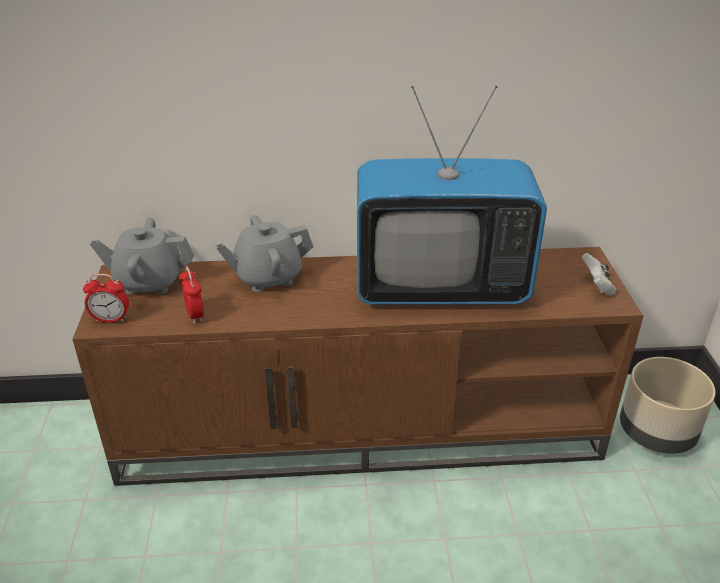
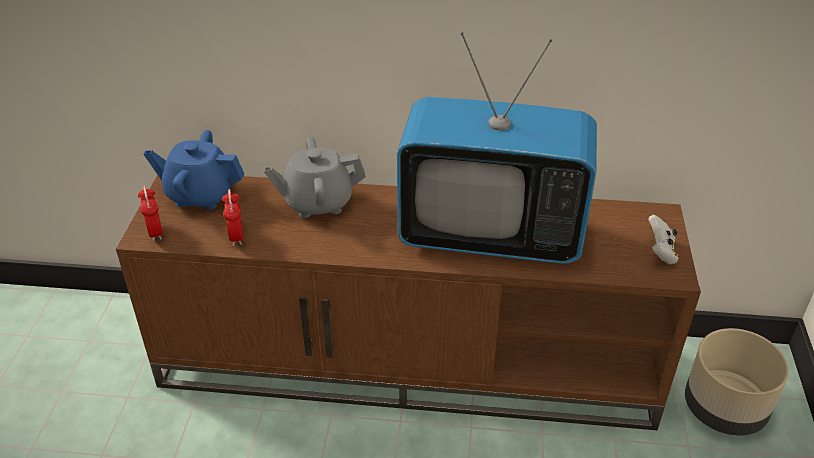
camera: 10 degrees right, 5 degrees up
alarm clock [83,274,129,323] -> alarm clock turned 60 degrees clockwise [138,186,163,241]
grey teapot [90,218,194,295] -> blue teapot [144,130,244,210]

